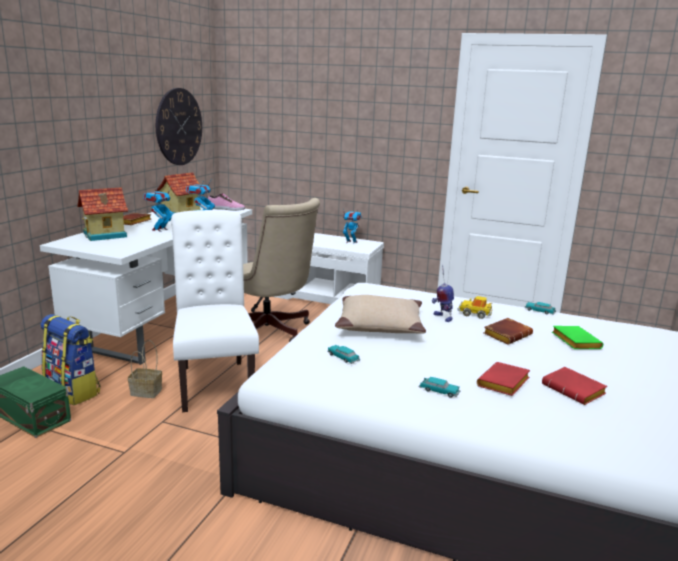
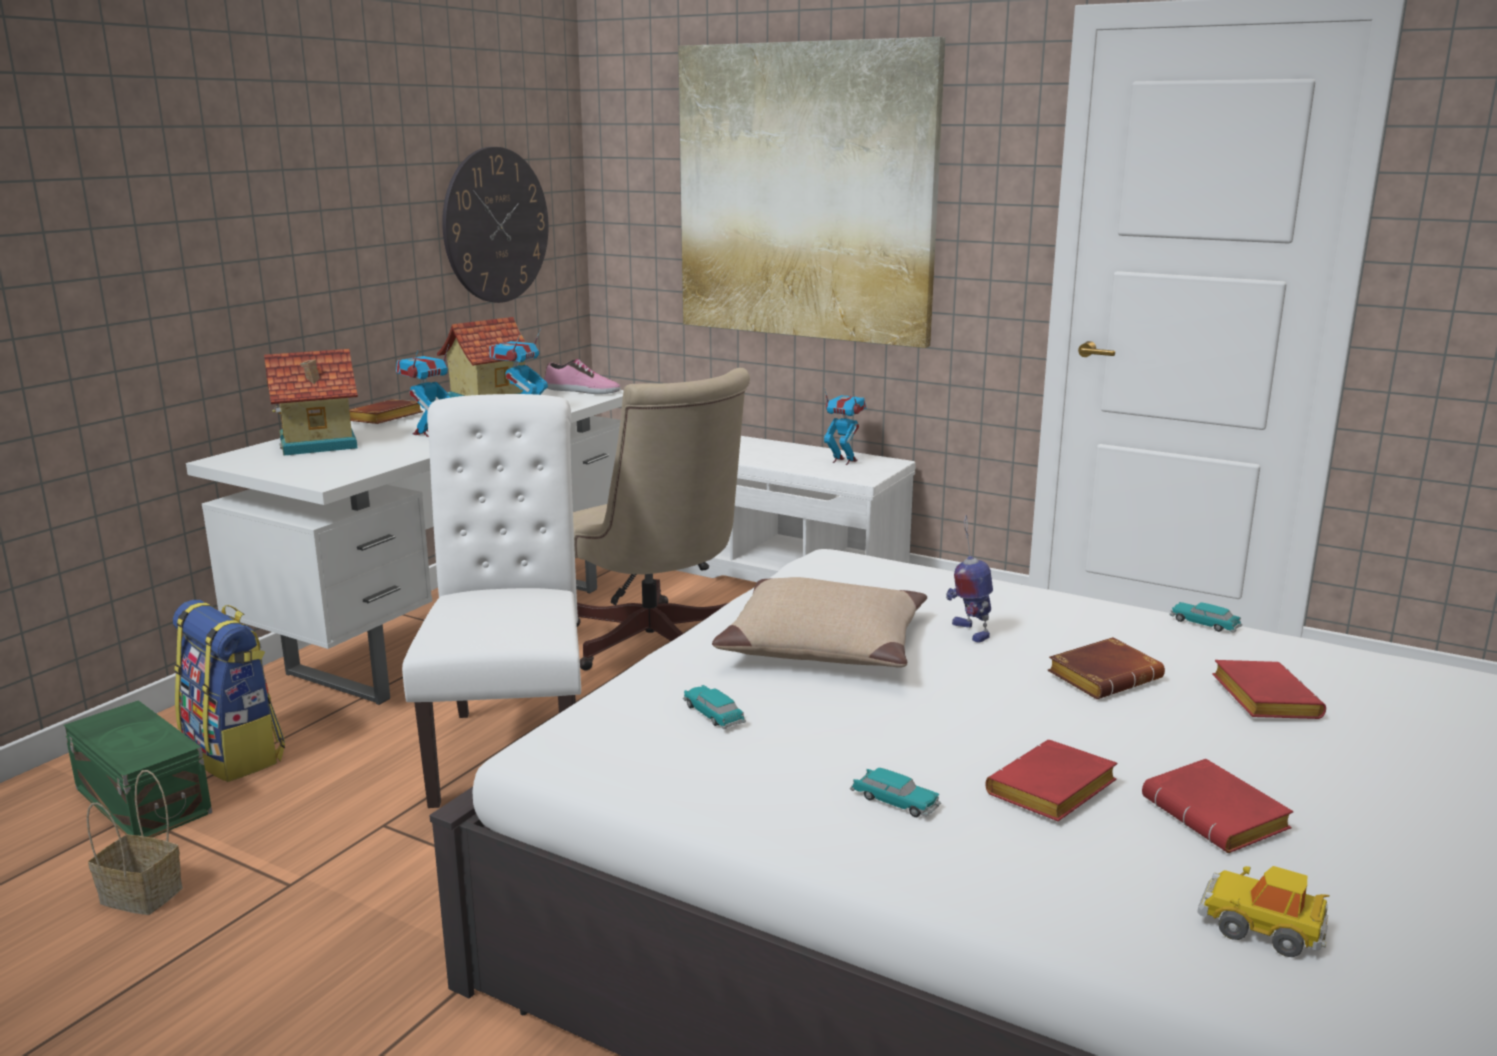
camera: 10 degrees right, 0 degrees up
basket [128,340,162,398] -> basket moved to [86,770,183,915]
toy car [457,296,492,319] -> toy car moved to [1198,866,1330,957]
green book [552,326,603,349] -> red book [1212,660,1326,719]
none -> picture [678,37,946,348]

